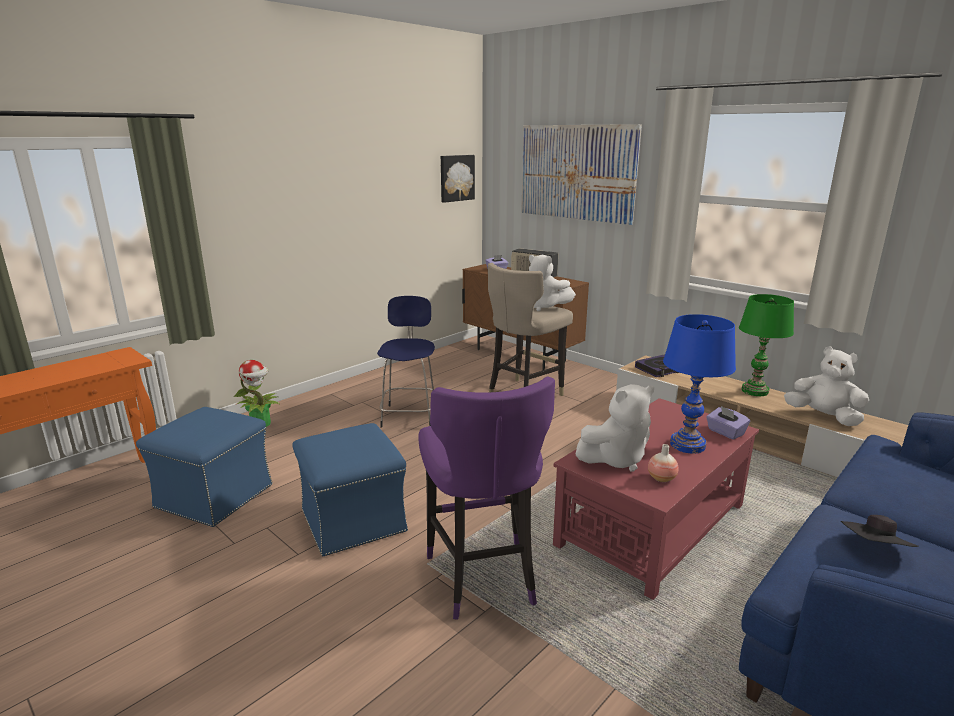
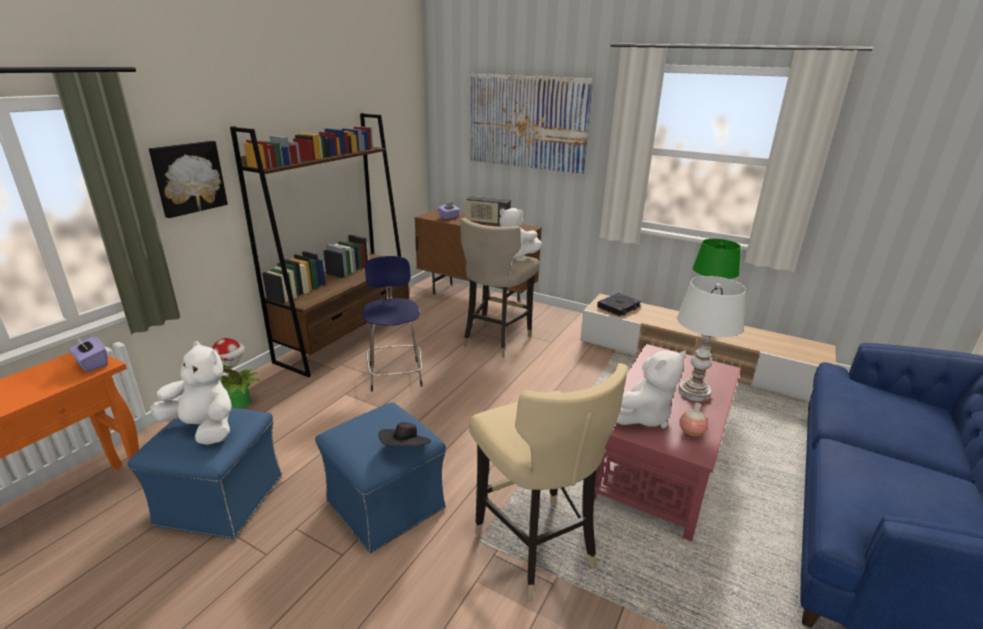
camera: 15 degrees left, 5 degrees up
purple stool [418,376,555,620] -> beige stool [469,363,627,599]
picture [441,155,475,203] -> picture moved to [149,141,228,218]
blue table lamp [663,314,736,454] -> white table lamp [677,276,746,401]
purple tissue box [706,406,750,440] -> purple tissue box moved to [69,336,108,372]
white plush toy [784,346,869,426] -> white plush toy moved to [150,341,232,445]
black hat [841,515,919,547] -> black hat moved to [379,422,431,446]
none -> brown bookcase [230,113,409,377]

